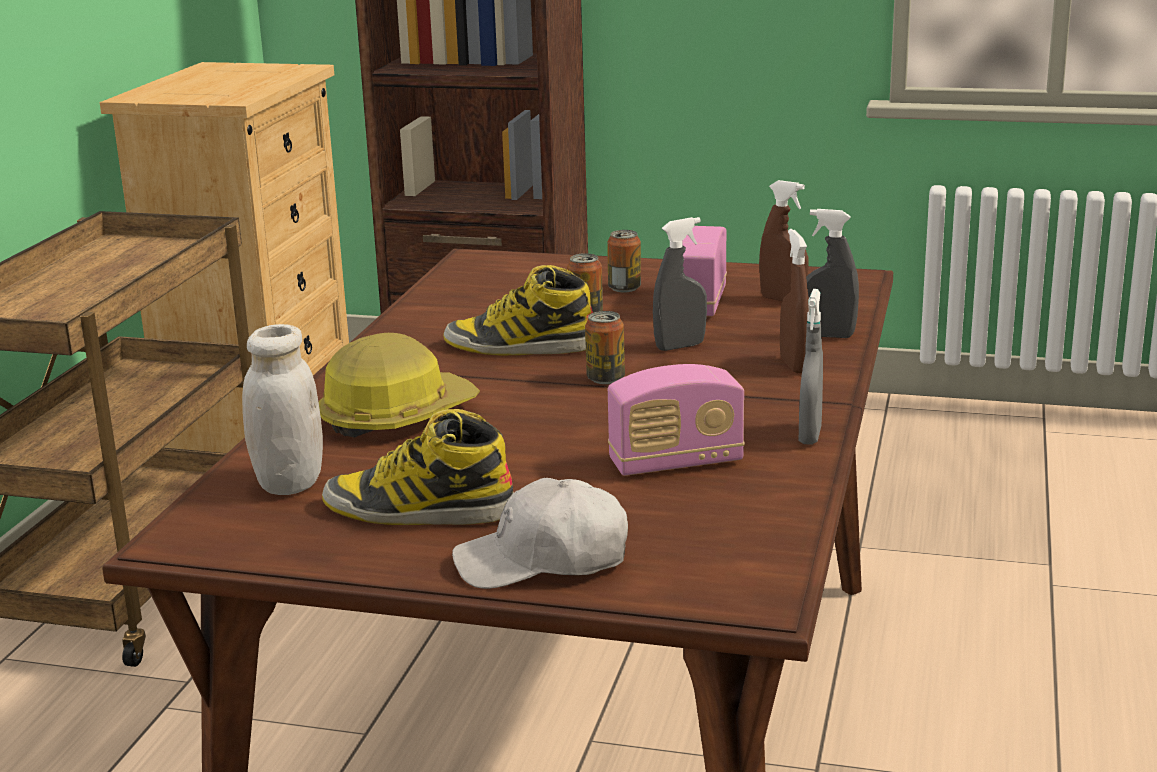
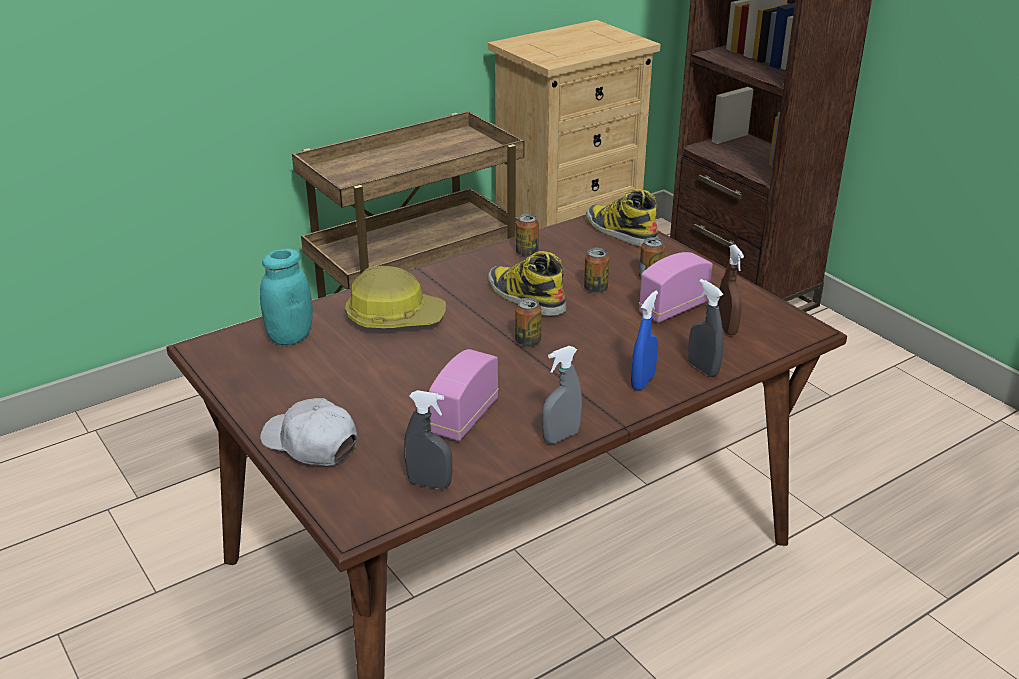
camera: 40 degrees right, 10 degrees up
white jar [242,324,323,495] -> turquoise jar [260,248,313,345]
boot [322,409,514,525] -> boot moved to [586,189,658,247]
radio [608,364,745,476] -> radio turned 90 degrees clockwise [429,349,499,441]
grey spray bottle [653,217,707,351] -> grey spray bottle moved to [404,390,452,489]
brown spray bottle [780,229,809,373] -> blue spray bottle [631,291,658,391]
none -> can [516,214,539,257]

